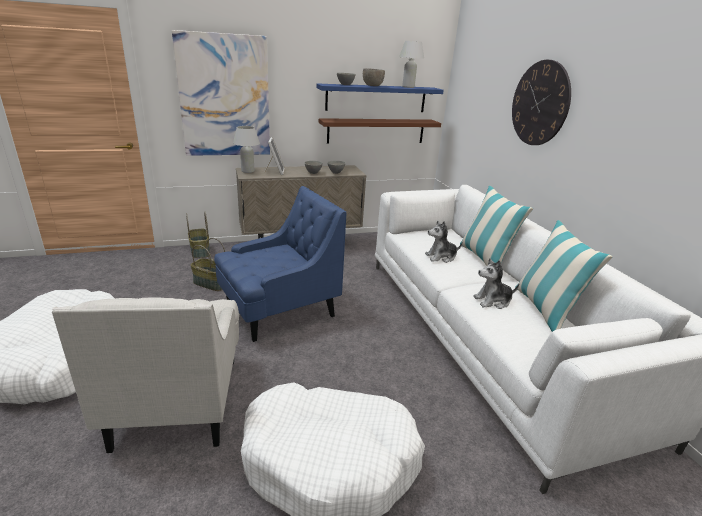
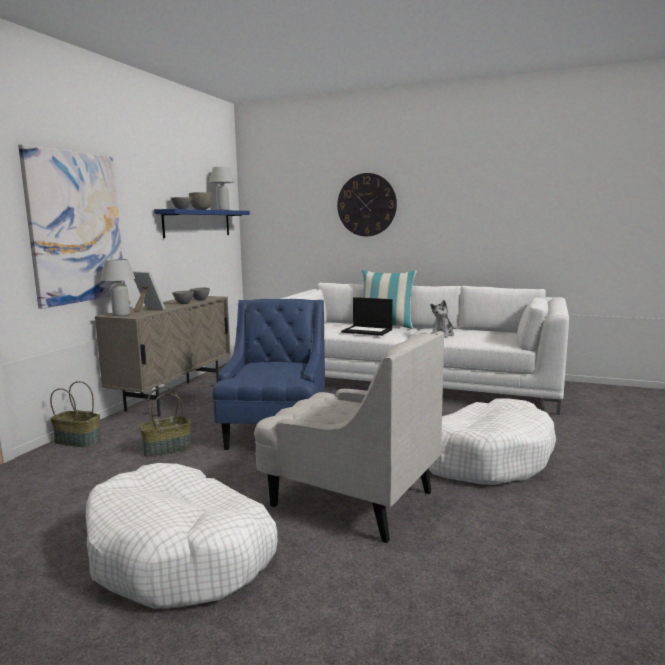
camera: 50 degrees left, 15 degrees down
brown shelf [319,118,441,144] -> none
plush toy [425,221,463,263] -> laptop [341,297,393,336]
pillow [515,220,612,332] -> none

